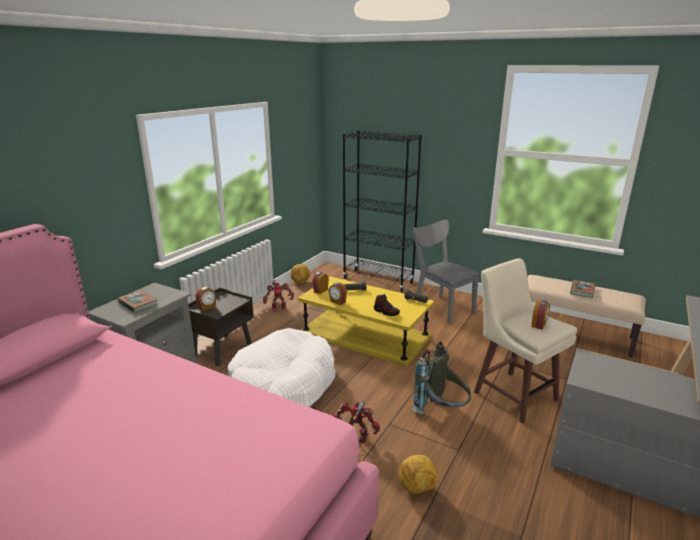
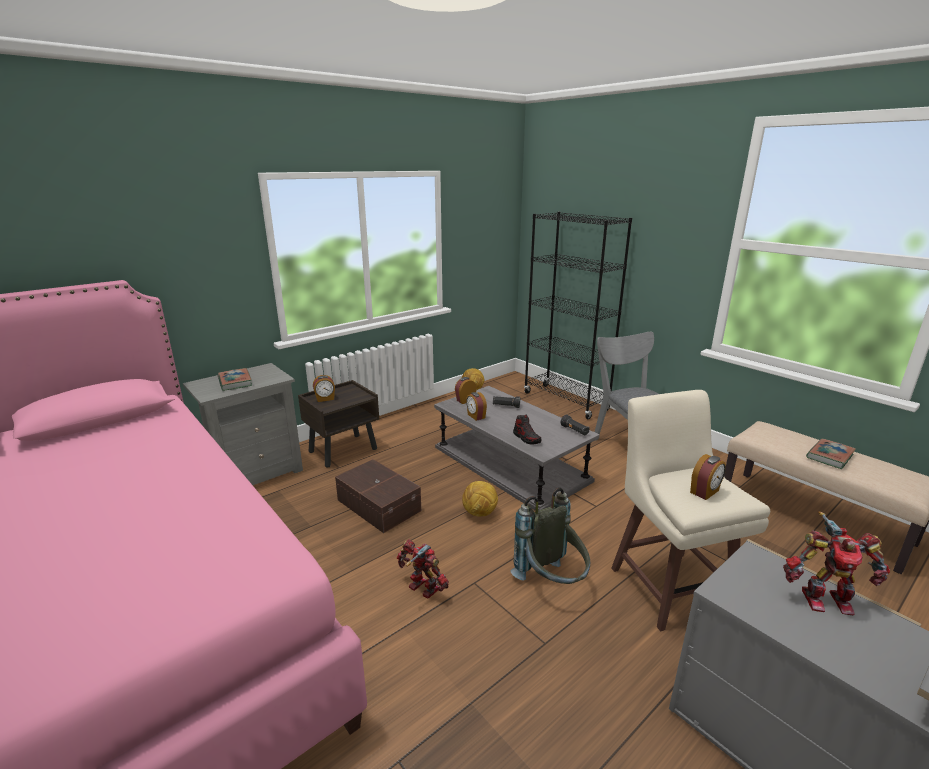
camera: 20 degrees right, 0 degrees up
white dog bed [228,328,336,407] -> brown storage box [335,459,421,533]
toy robot [263,280,294,312] -> toy robot moved to [783,511,890,616]
yellow coffee table [298,276,434,367] -> grey coffee table [434,386,600,511]
football [399,454,438,494] -> football moved to [462,481,498,516]

